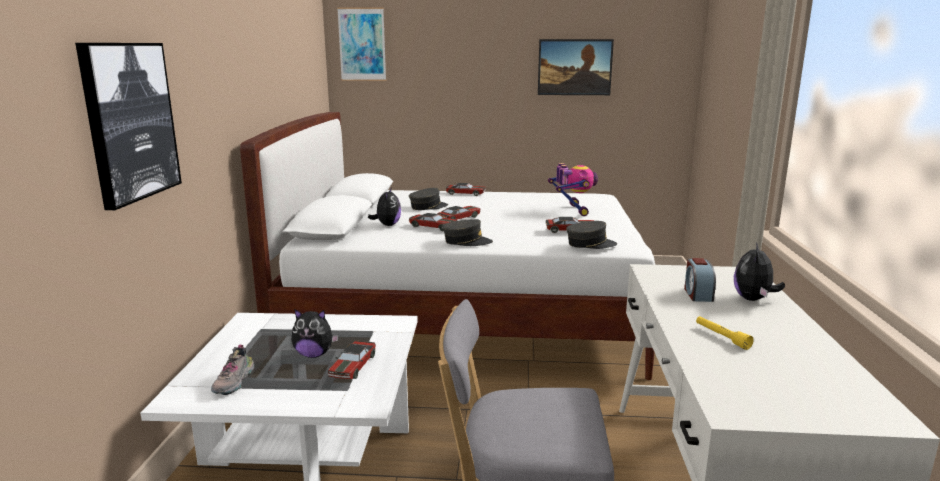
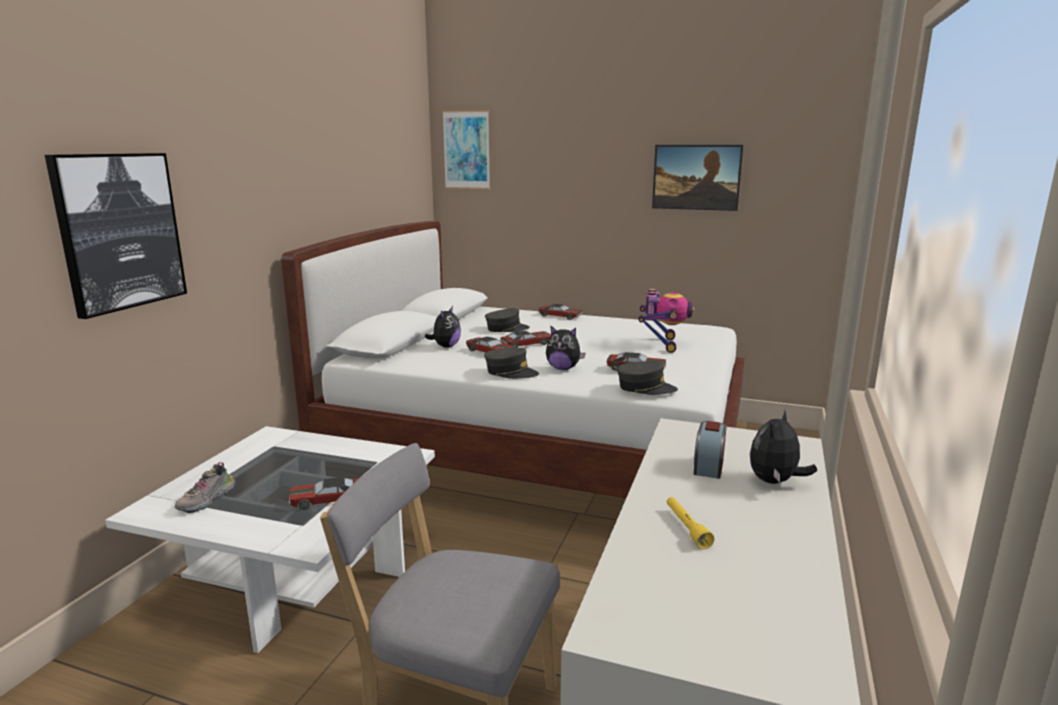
camera: 15 degrees right, 0 degrees up
plush toy [292,309,339,358] -> plush toy moved to [546,325,586,370]
toy car [328,341,376,379] -> toy car turned 45 degrees clockwise [289,477,359,510]

